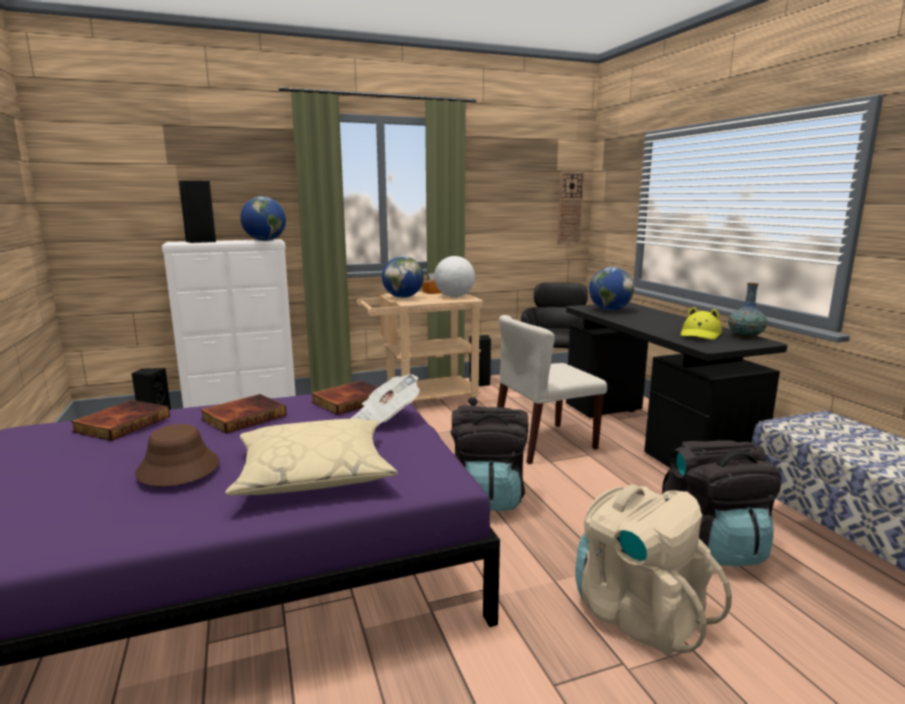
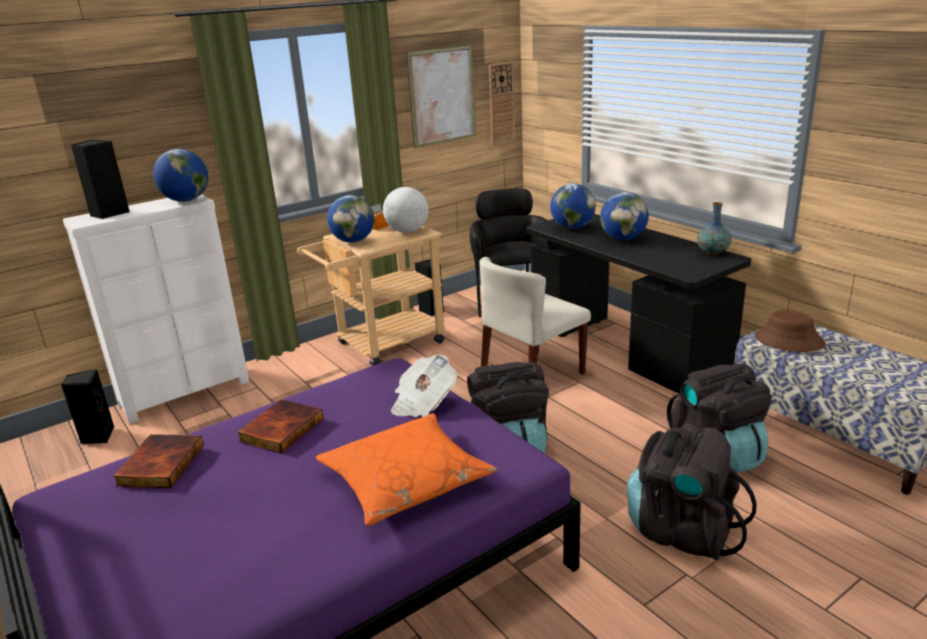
camera: 15 degrees left, 10 degrees up
brown hat [135,424,219,487] -> brown hat moved to [754,310,826,352]
beige pillow [225,419,398,496] -> orange pillow [316,413,497,526]
book [311,381,379,415] -> none
beige backpack [575,485,732,657] -> black backpack [627,427,757,561]
yellow hat [681,307,722,340] -> none
none -> picture [406,45,476,148]
none -> globe [600,192,649,240]

